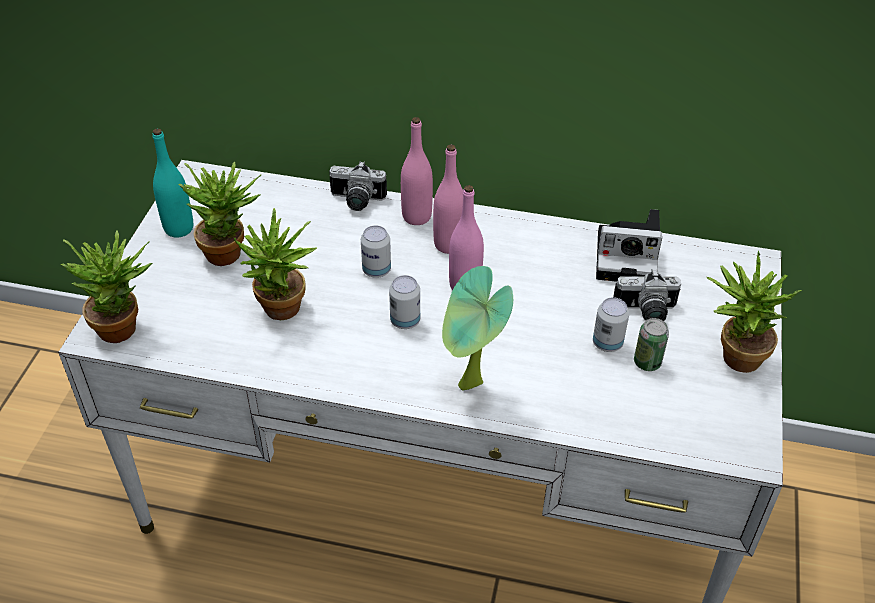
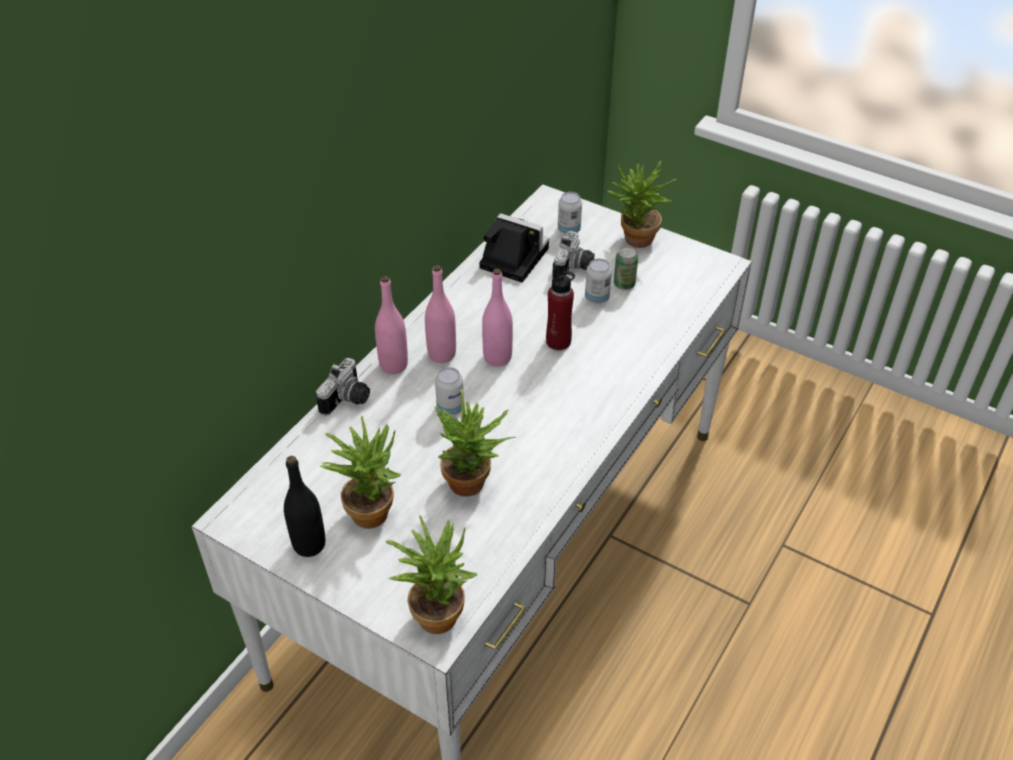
camera: 70 degrees left, 0 degrees up
turquoise bottle [152,128,193,238] -> black bottle [284,456,325,557]
can [389,275,420,329] -> can moved to [558,192,582,235]
potted plant [442,266,513,391] -> none
camera [596,209,662,282] -> camera turned 90 degrees counterclockwise [479,213,549,282]
none -> red bottle [546,268,575,350]

